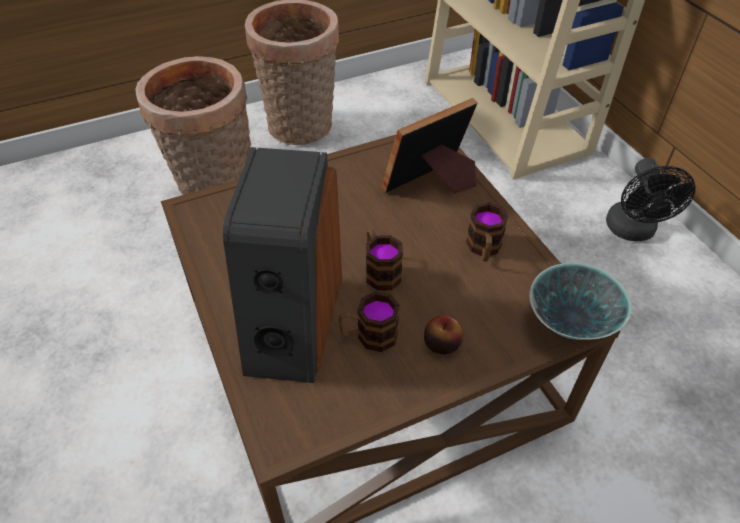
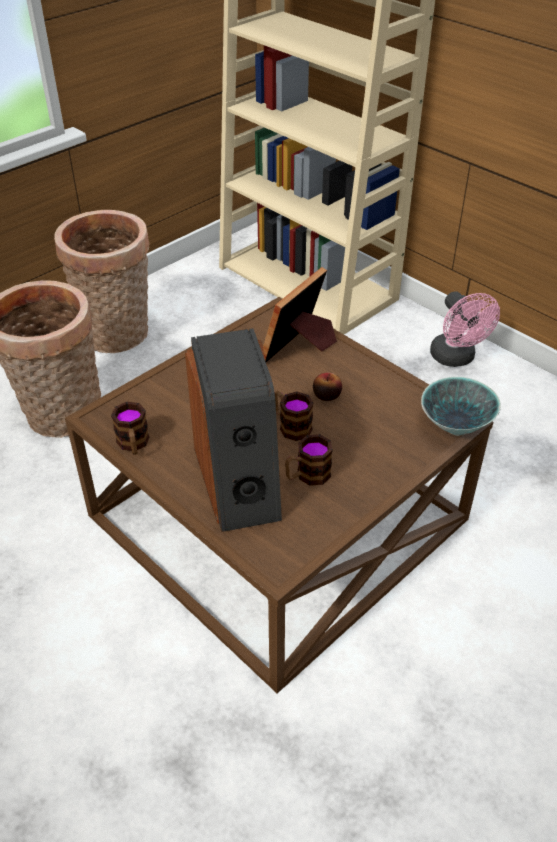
camera: 20 degrees left, 5 degrees down
apple [424,316,464,354] -> apple moved to [313,373,342,401]
mug [466,202,509,261] -> mug moved to [111,402,149,455]
black fan [606,158,696,241] -> pink fan [430,291,500,367]

